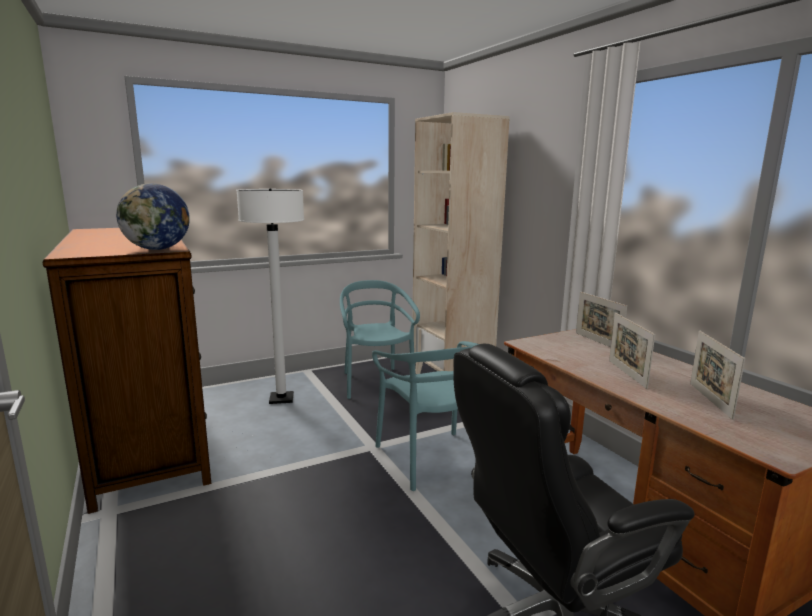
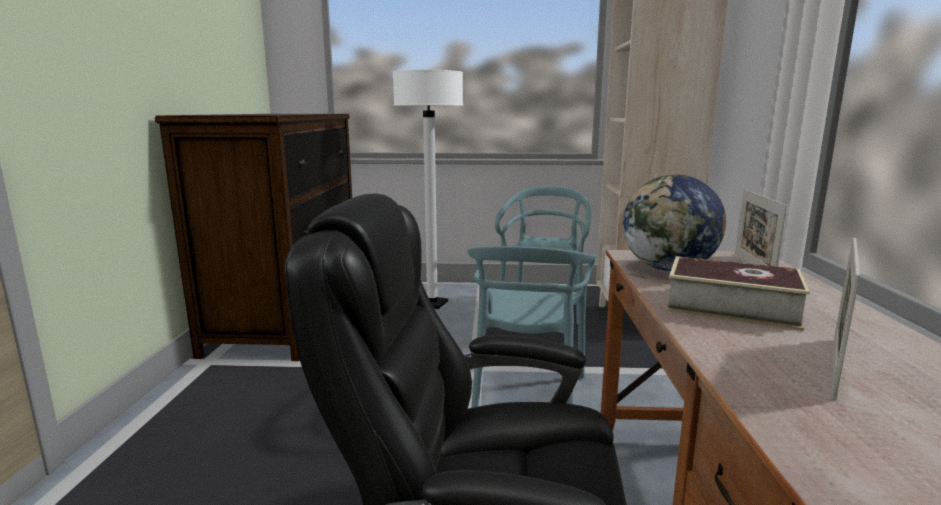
camera: 30 degrees right, 0 degrees up
globe [116,183,190,250] -> globe moved to [623,175,726,271]
picture frame [609,313,655,389] -> book [666,256,810,331]

